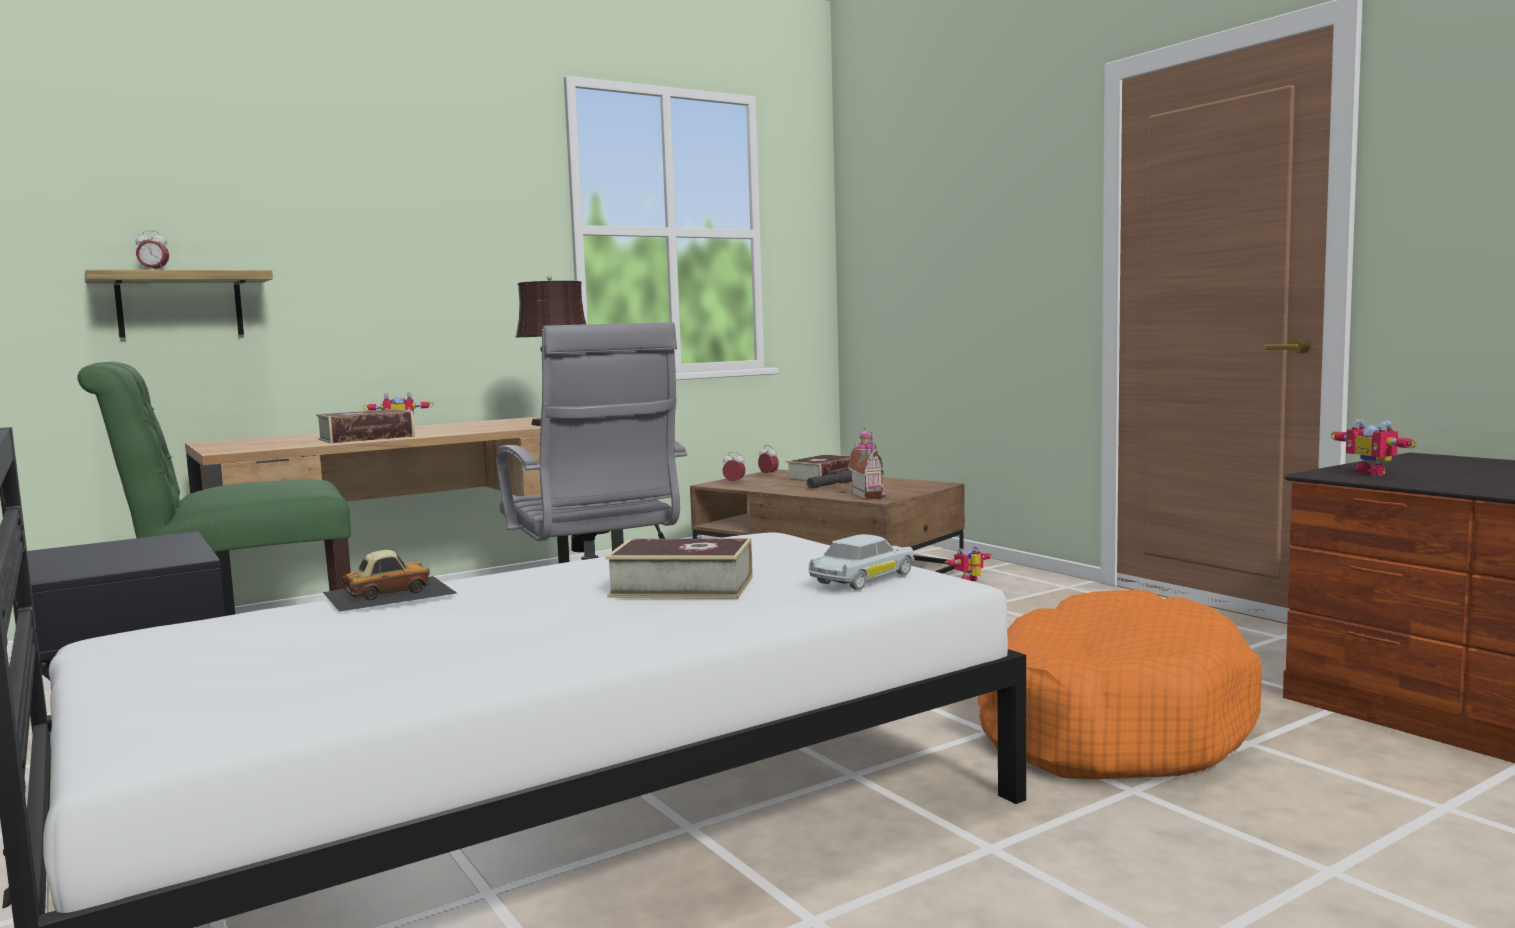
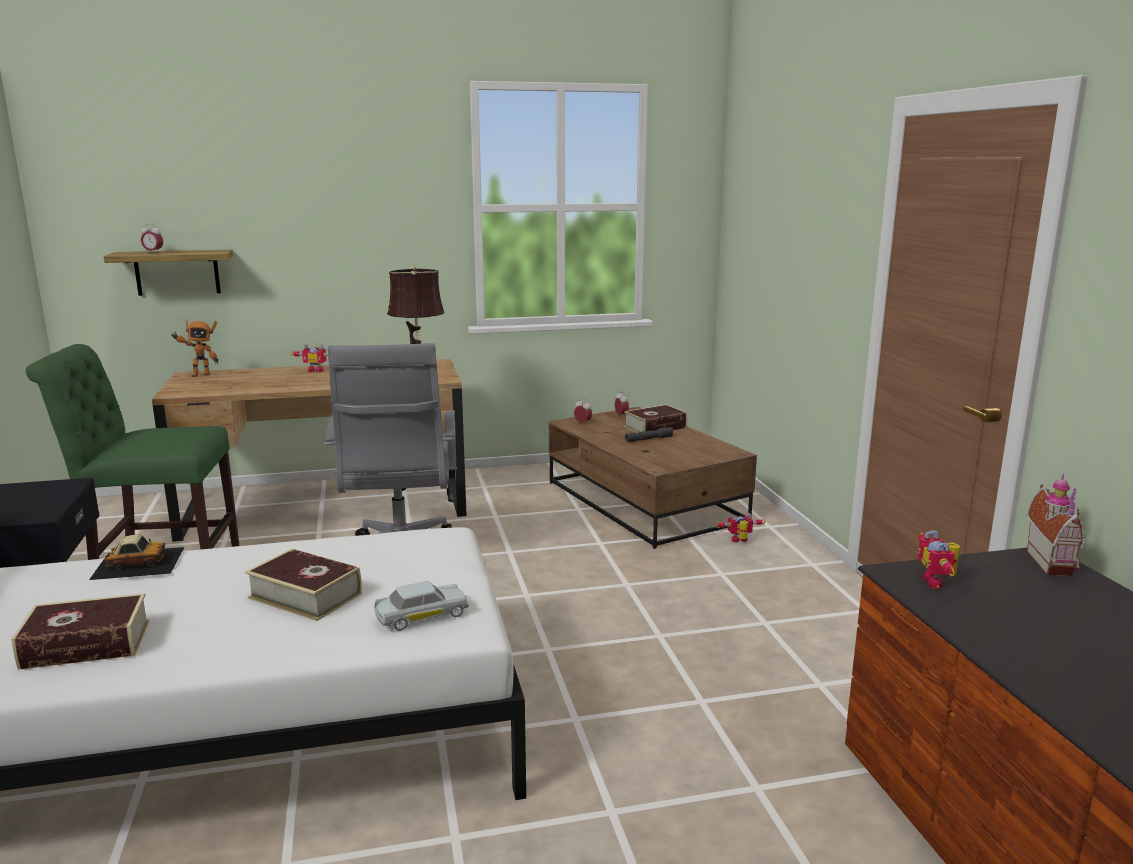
camera: 20 degrees right, 10 degrees up
book [316,409,415,443] -> book moved to [12,593,149,670]
toy house [848,427,886,500] -> toy house moved to [1026,474,1086,576]
orange dog bed [978,590,1262,779] -> none
none -> toy robot [171,319,218,377]

